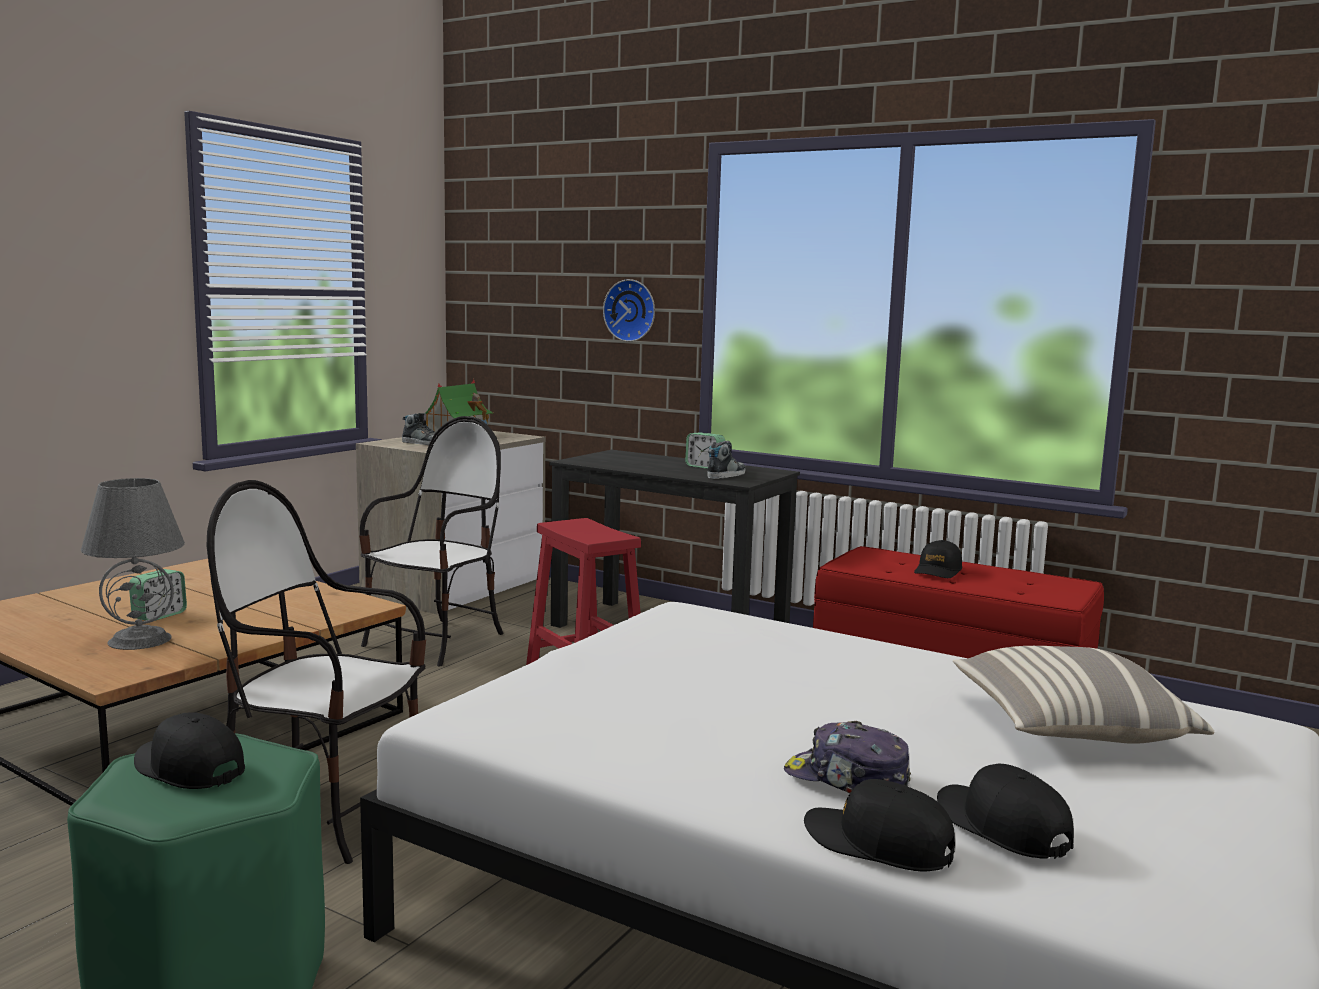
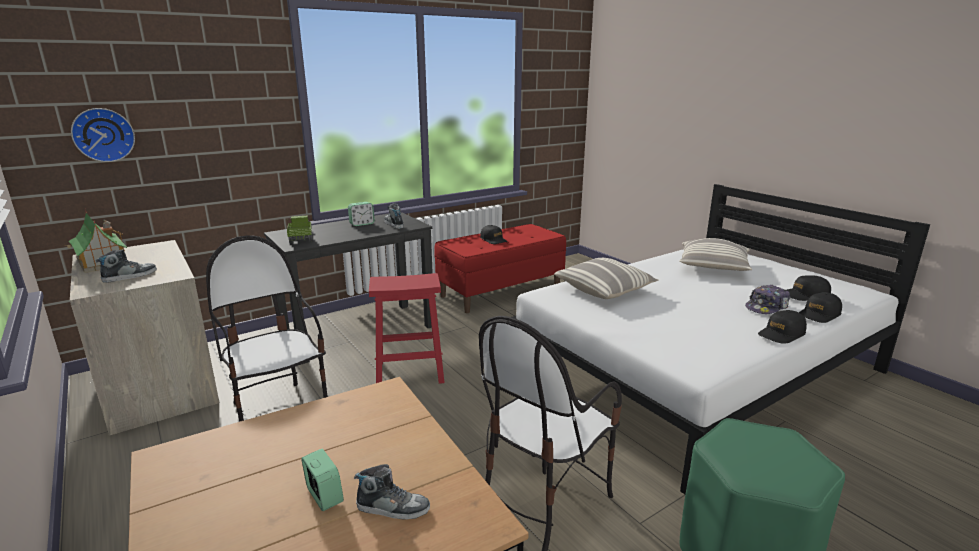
camera: 65 degrees left, 10 degrees up
grey table lamp [81,478,185,650] -> shoe [354,464,430,519]
black cap [134,712,245,789] -> black cap moved to [758,310,807,344]
wall clock [603,279,655,342] -> wall clock moved to [71,108,135,162]
none -> toy truck [287,216,313,243]
none -> pillow [554,258,658,299]

